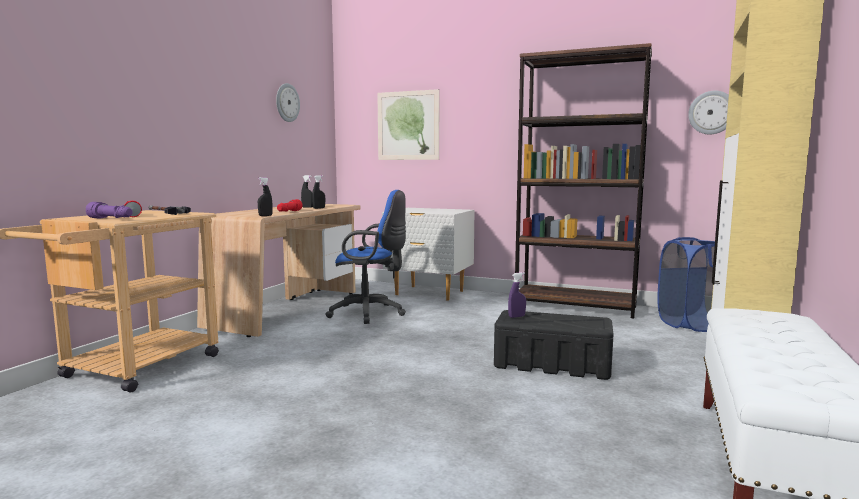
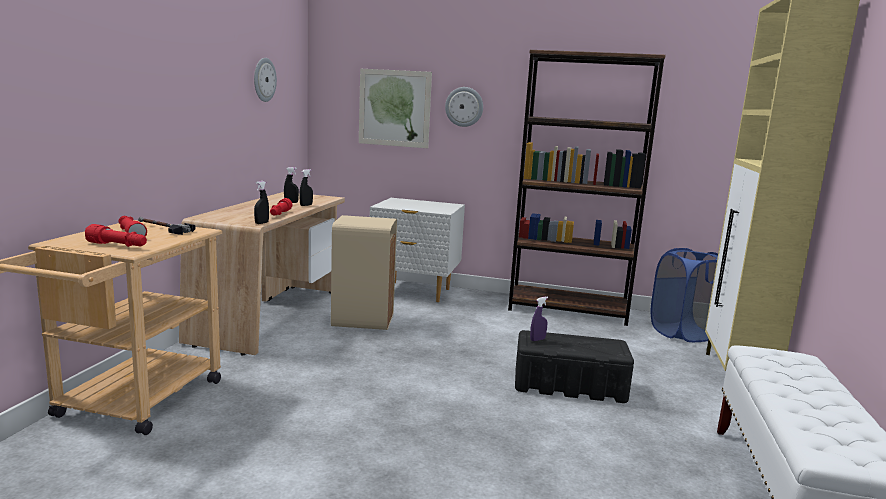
camera: 10 degrees left, 5 degrees up
purple flashlight [86,202,133,219] -> red flashlight [85,224,147,247]
blue office chair [325,190,406,324] -> beige trash can [331,215,397,330]
wall clock [688,91,729,135] -> wall clock moved to [445,87,483,127]

